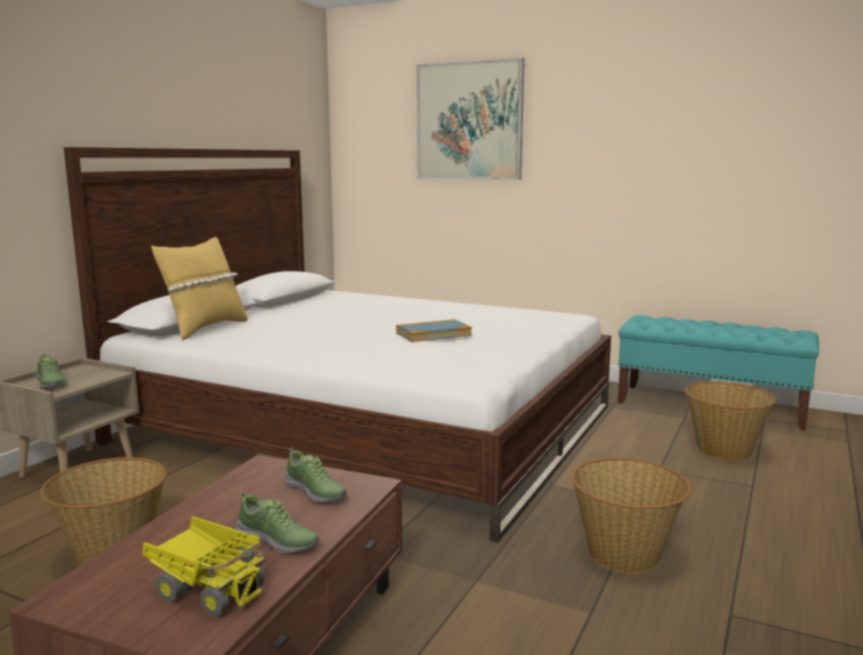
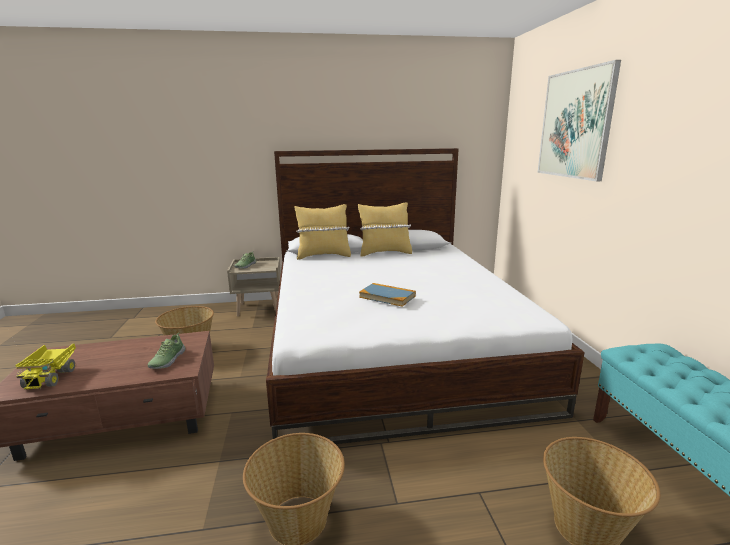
camera: 55 degrees right, 5 degrees up
shoe [236,492,319,553] -> none
none -> yellow pillow [358,202,412,257]

